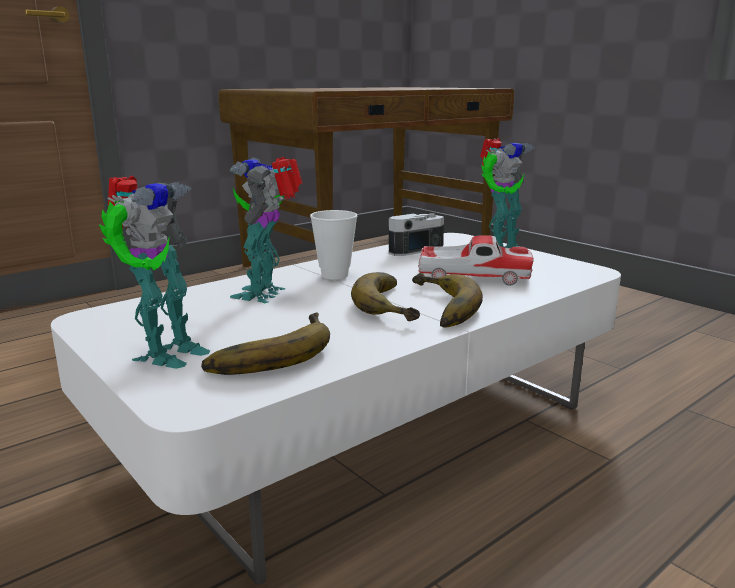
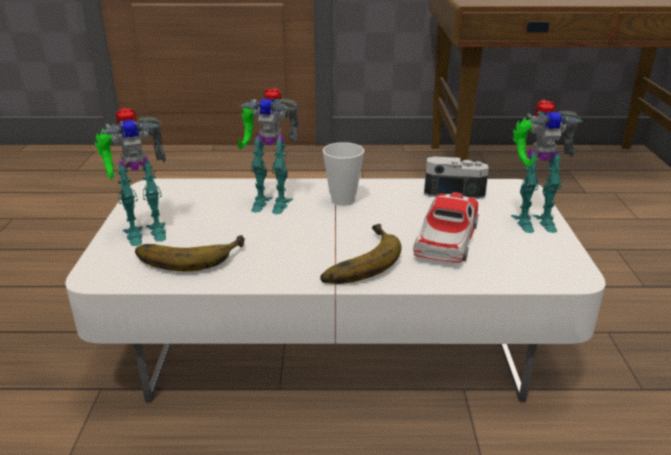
camera: 40 degrees right, 10 degrees up
toy robot [230,157,302,303] -> toy robot turned 135 degrees counterclockwise [238,88,299,214]
banana [351,272,420,321] -> none
toy car [418,235,533,286] -> toy car turned 120 degrees counterclockwise [413,192,479,263]

